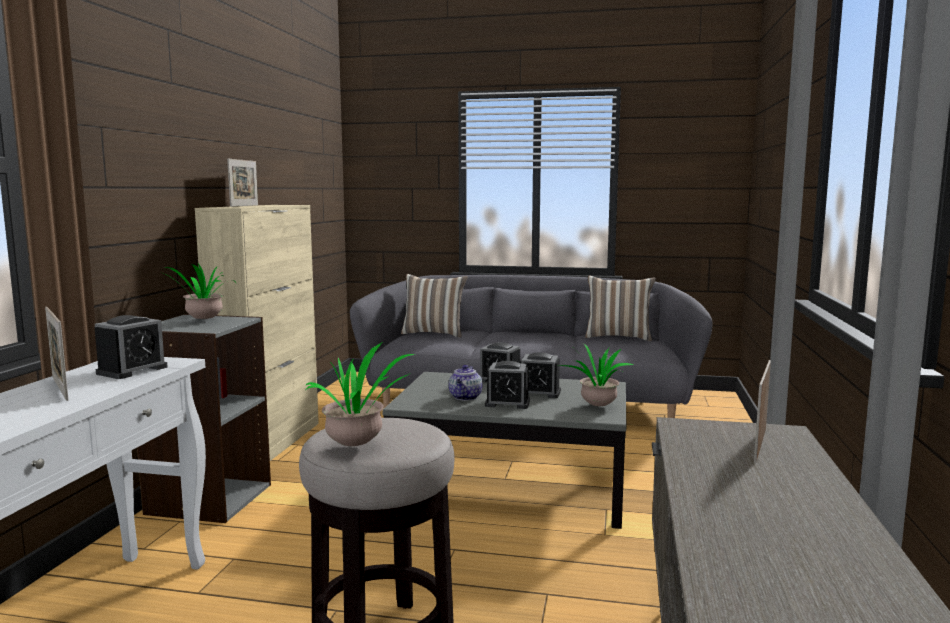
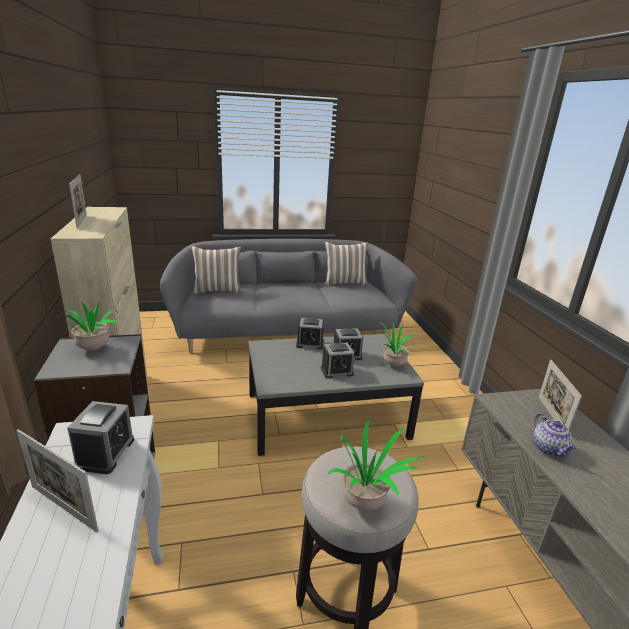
camera: 25 degrees left, 15 degrees up
teapot [449,365,483,401] -> teapot moved to [534,413,577,458]

